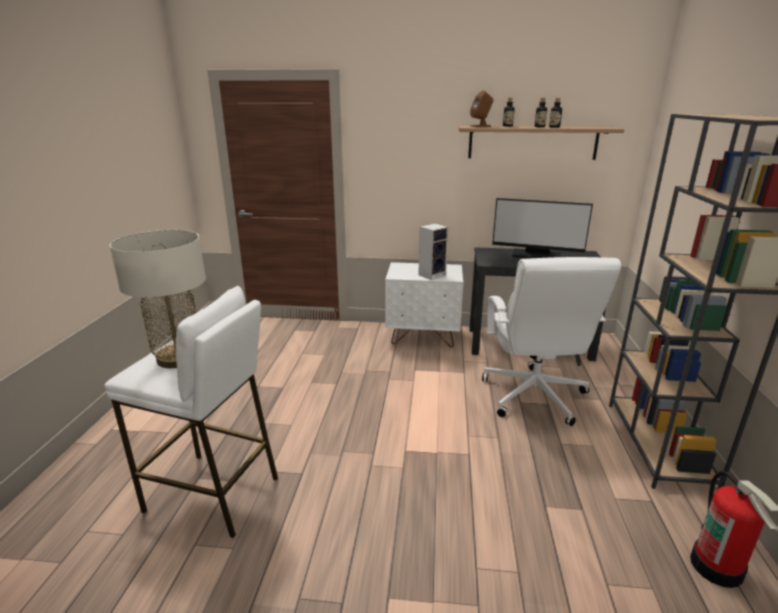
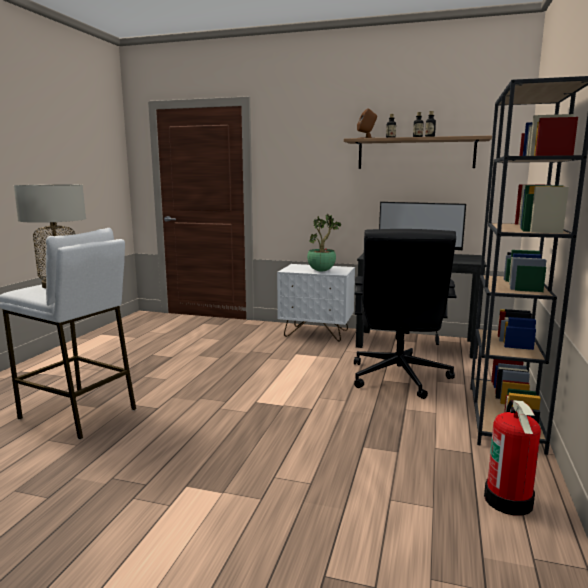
camera: 10 degrees right, 10 degrees down
speaker [418,223,448,280] -> potted plant [307,214,341,272]
white office chair [482,257,621,426] -> black office chair [354,229,457,399]

